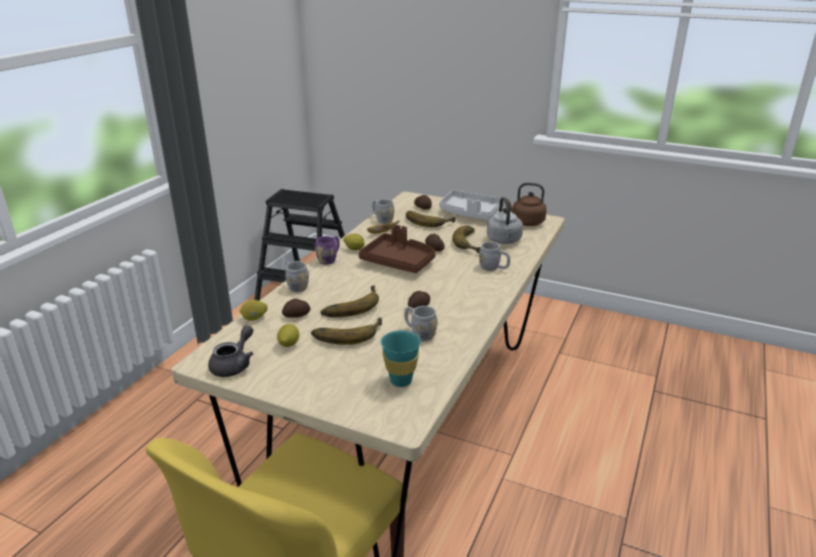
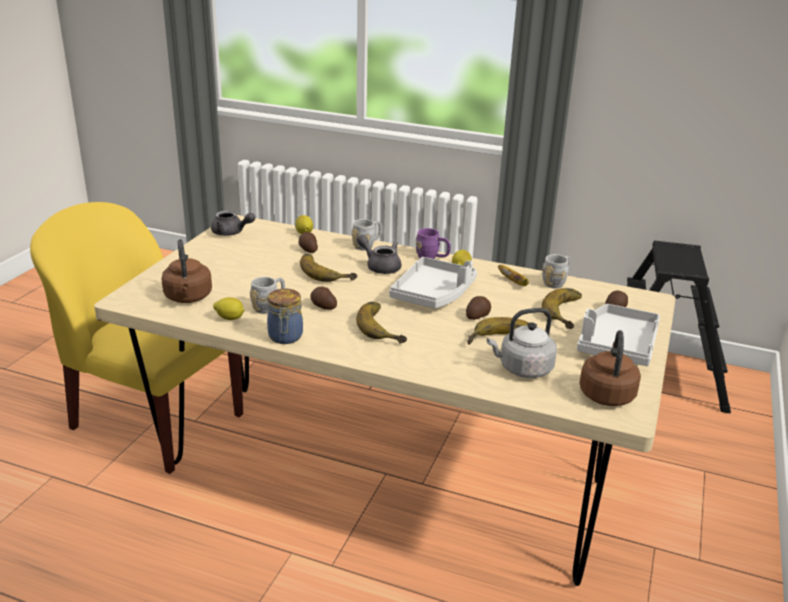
camera: 85 degrees right, 0 degrees up
lemon [277,324,299,347] -> lemon moved to [213,297,244,320]
banana [311,318,382,345] -> banana moved to [356,302,407,343]
brown tray [359,225,436,273] -> grey tray [389,257,477,308]
turquoise cup [381,330,421,387] -> brown kettle [162,239,212,303]
grey mug [479,242,510,271] -> none
none -> jar [267,288,303,344]
none -> grey teapot [357,235,401,274]

